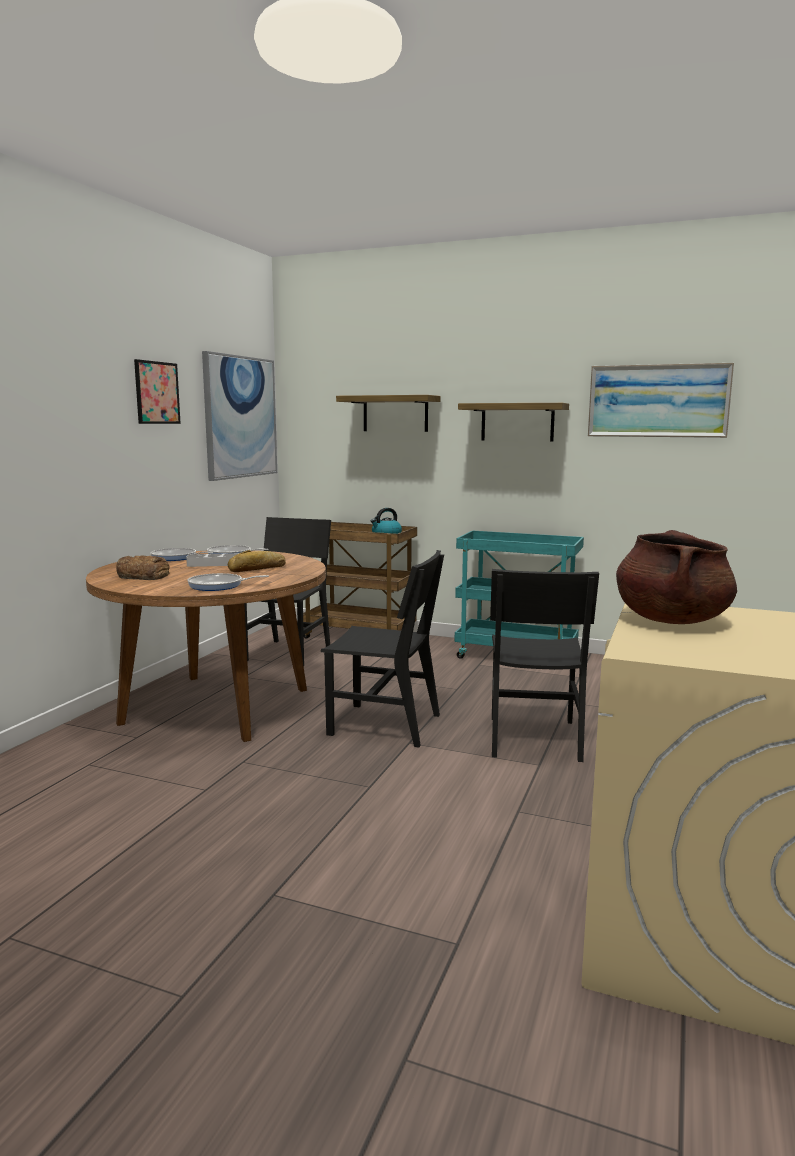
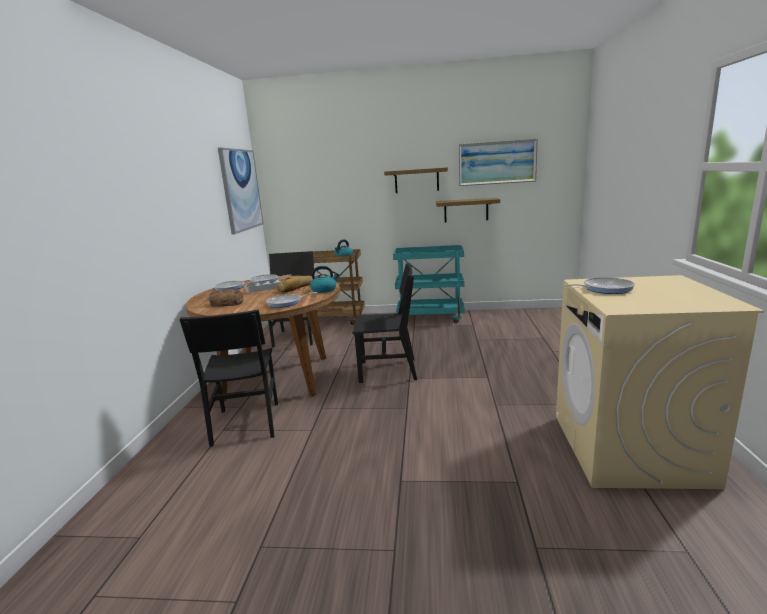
camera: 15 degrees left, 5 degrees up
picture [134,359,181,424] -> none
shelf [336,395,441,432] -> shelf moved to [436,198,500,222]
black chair [490,569,599,762] -> black chair moved to [179,309,278,447]
brown cooking pot [616,530,737,624] -> frying pan [565,277,635,294]
none -> kettle [310,266,339,293]

